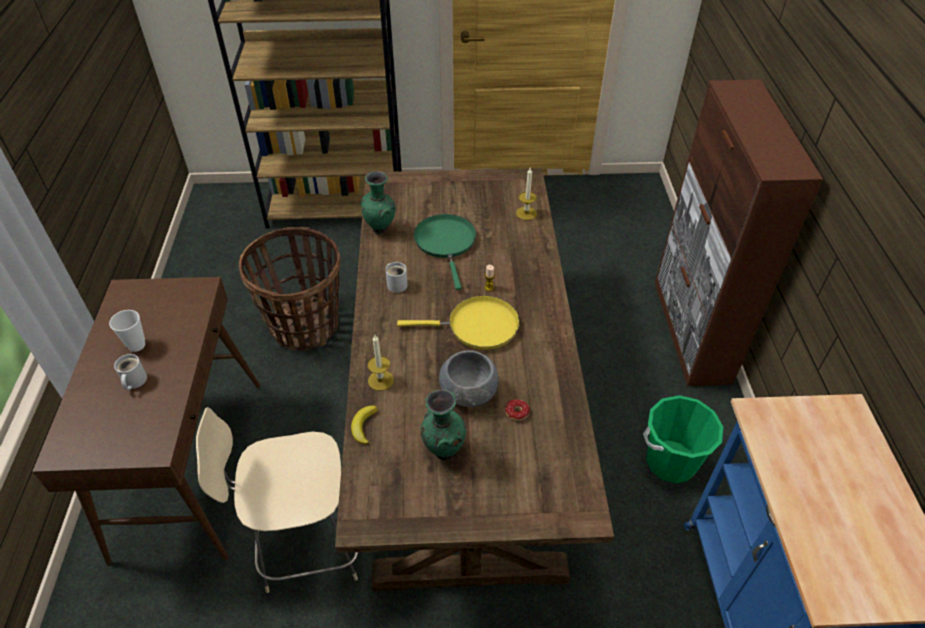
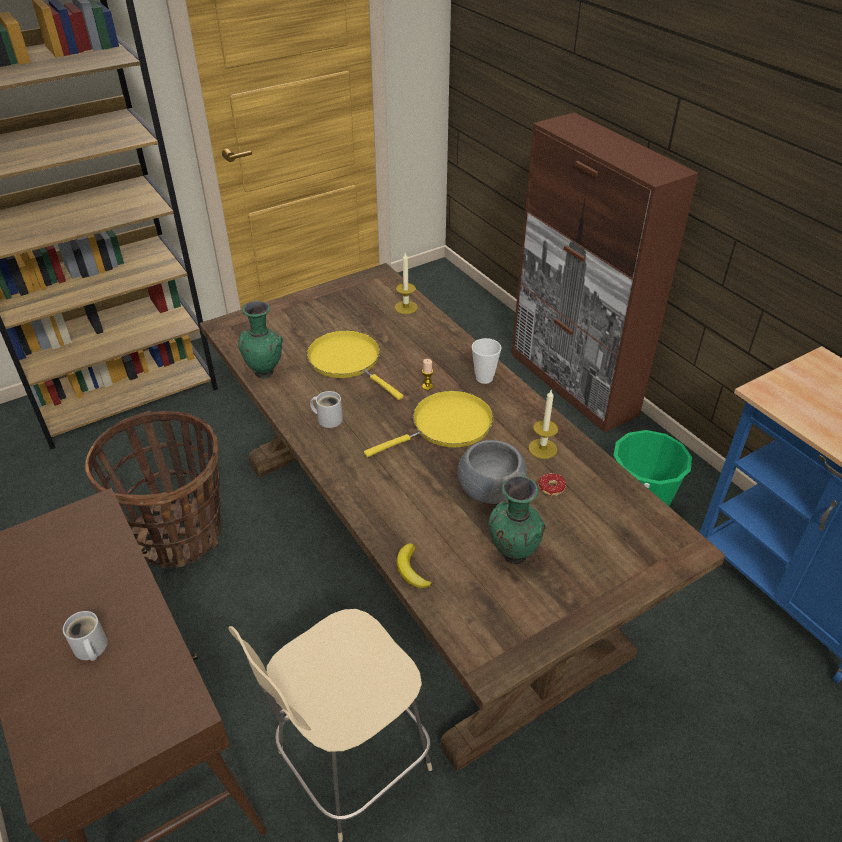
camera: 30 degrees left, 5 degrees down
cup [109,310,145,352] -> cup moved to [472,338,502,384]
candle [368,335,394,391] -> candle moved to [528,390,558,459]
green frying pan [414,214,476,290] -> yellow frying pan [307,330,403,400]

